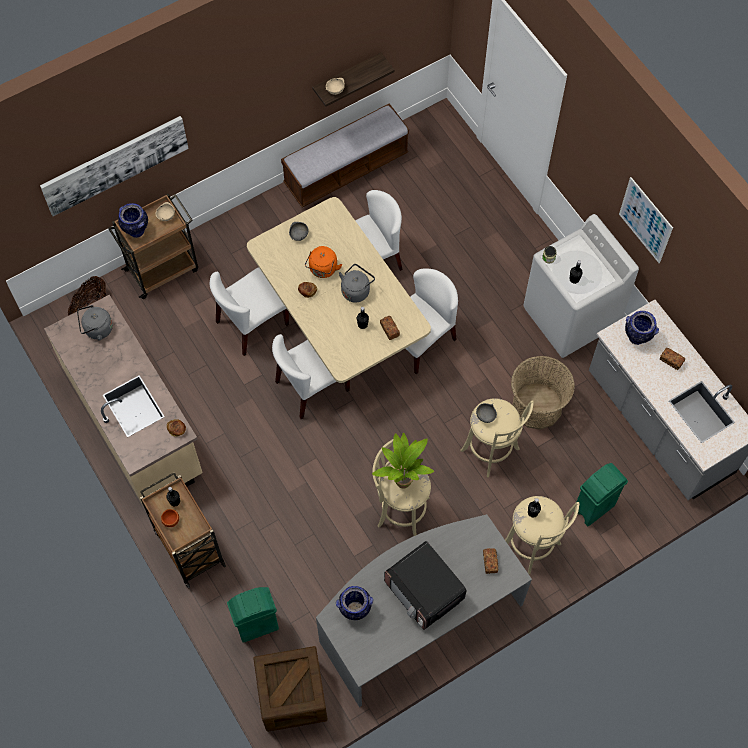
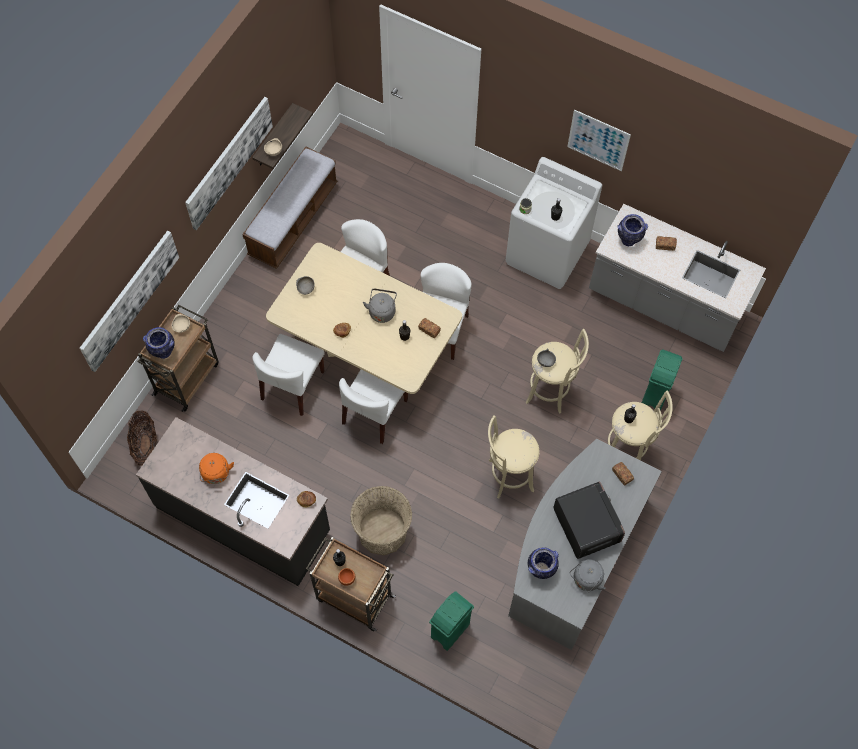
camera: 30 degrees left, 0 degrees up
beige counter [44,295,203,505] -> black counter [136,417,330,586]
grey kettle [77,305,113,341] -> grey kettle moved to [570,559,605,592]
crate [253,646,328,732] -> none
orange kettle [305,246,342,278] -> orange kettle moved to [199,453,234,484]
potted plant [372,433,434,489] -> none
microwave [384,541,467,630] -> microwave turned 135 degrees counterclockwise [554,481,625,559]
basket [511,356,575,430] -> basket moved to [350,486,412,555]
none -> picture [185,97,273,230]

